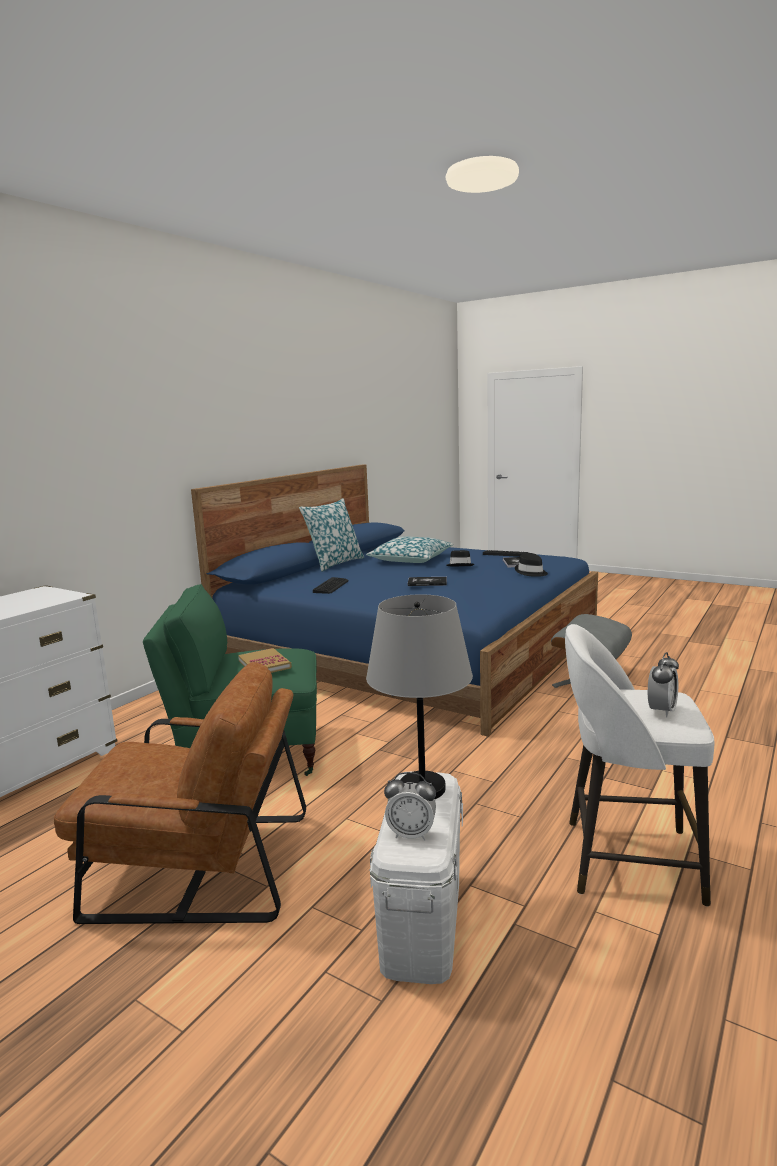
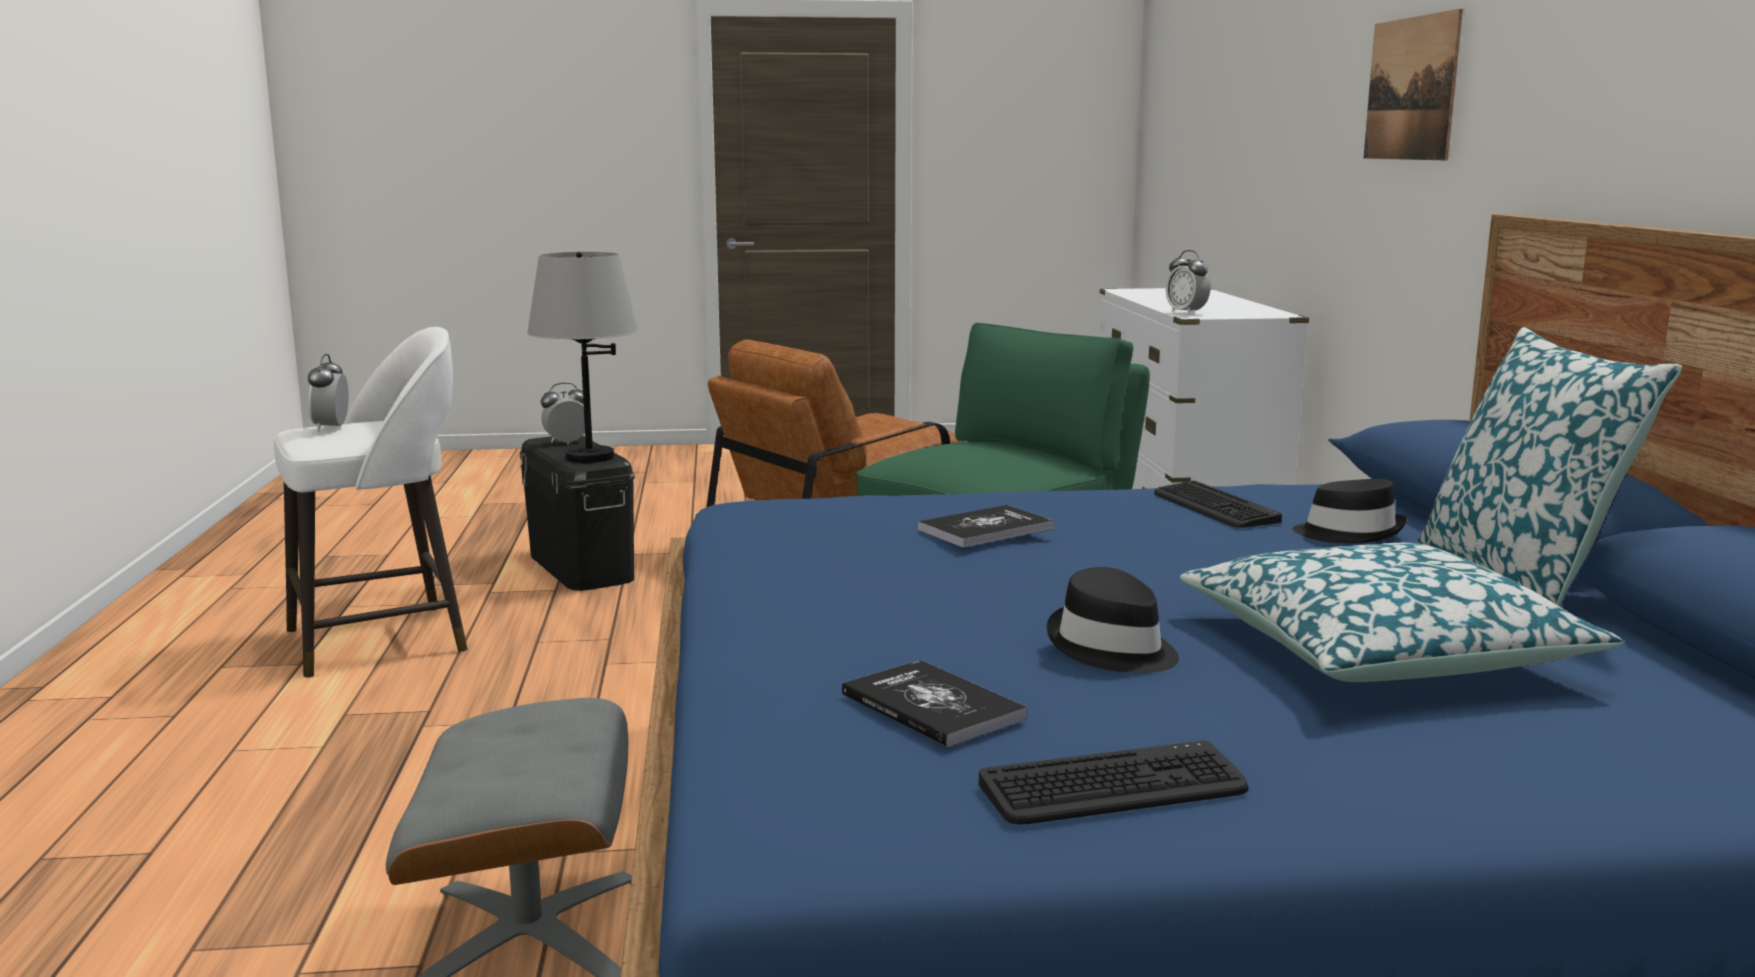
camera: 140 degrees right, 0 degrees up
book [238,648,292,673] -> none
white storage box [369,771,463,984] -> black storage box [520,436,635,591]
black hat [515,553,548,577] -> black hat moved to [1293,479,1407,543]
none -> alarm clock [1165,250,1211,315]
none -> picture [1364,9,1463,160]

